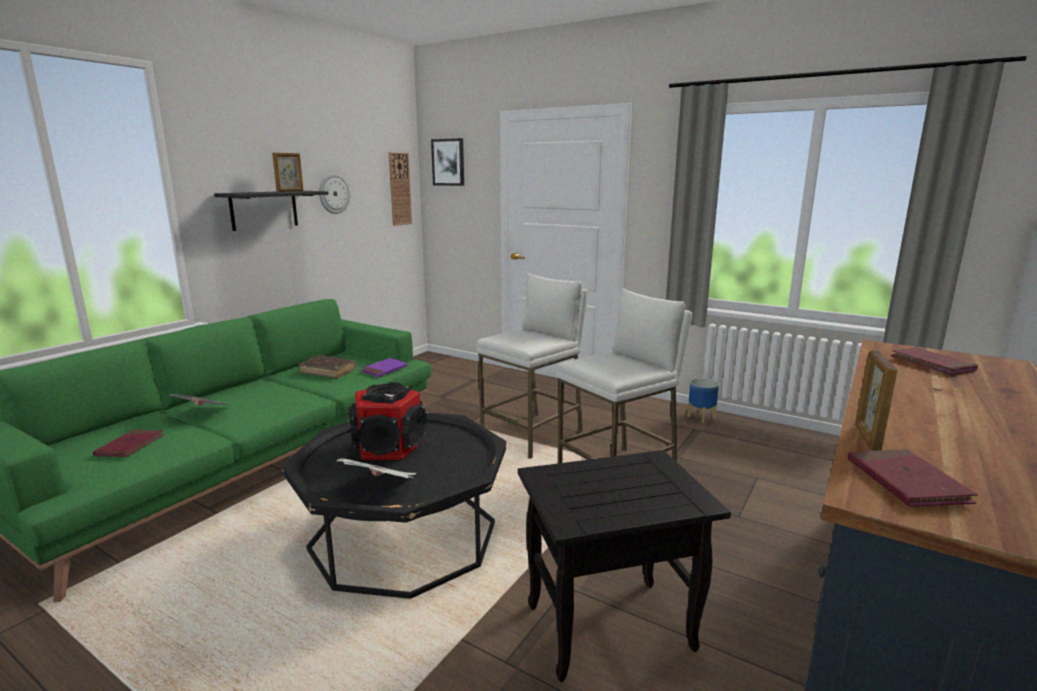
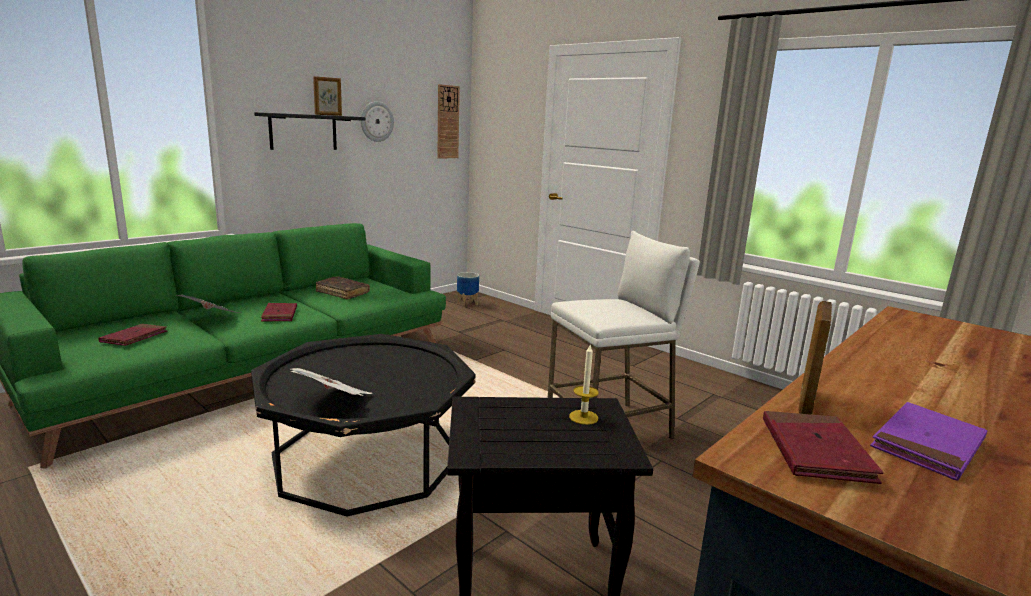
camera: 10 degrees right, 0 degrees up
speaker [349,382,428,460] -> none
purple book [361,358,407,377] -> purple book moved to [870,402,987,481]
picture [431,138,464,186] -> none
white stool [477,273,588,459] -> none
planter [687,378,719,423] -> planter moved to [457,272,479,307]
red book [890,347,978,375] -> red book moved to [261,303,297,321]
none -> candle [569,345,599,425]

